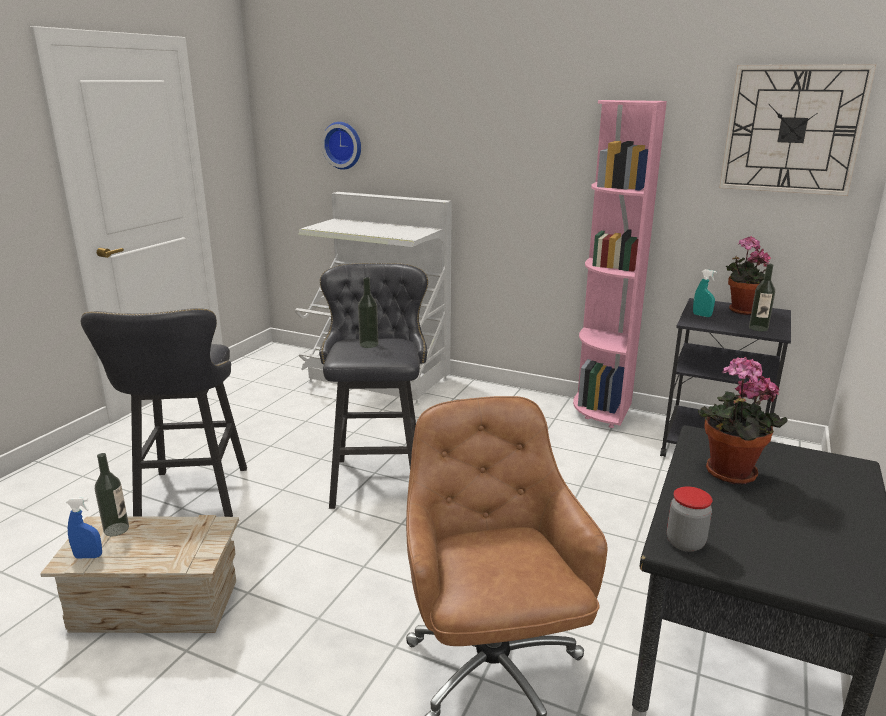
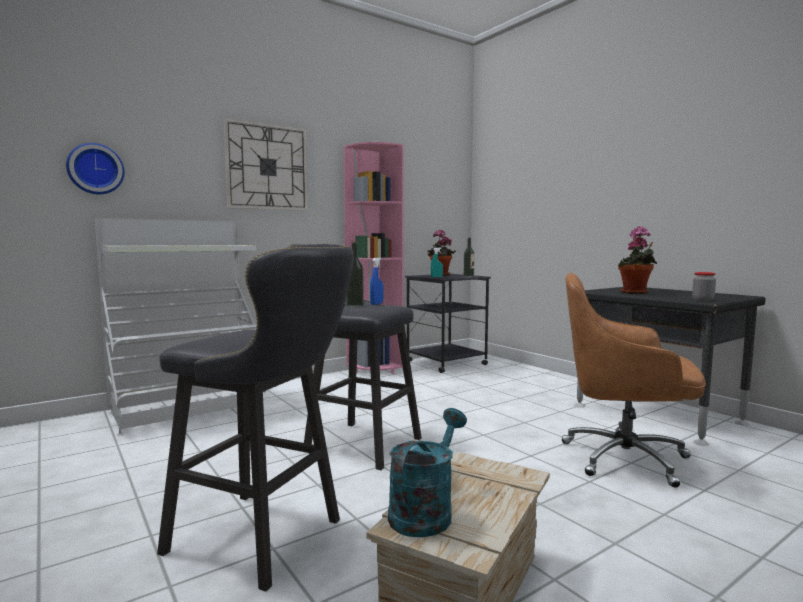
camera: 60 degrees left, 15 degrees down
blue spray bottle [66,498,102,558] -> blue spray bottle moved to [370,258,384,305]
bottle [95,453,129,536] -> turquoise watering can [388,408,467,537]
wall clock [719,65,876,196] -> wall clock moved to [224,118,308,211]

